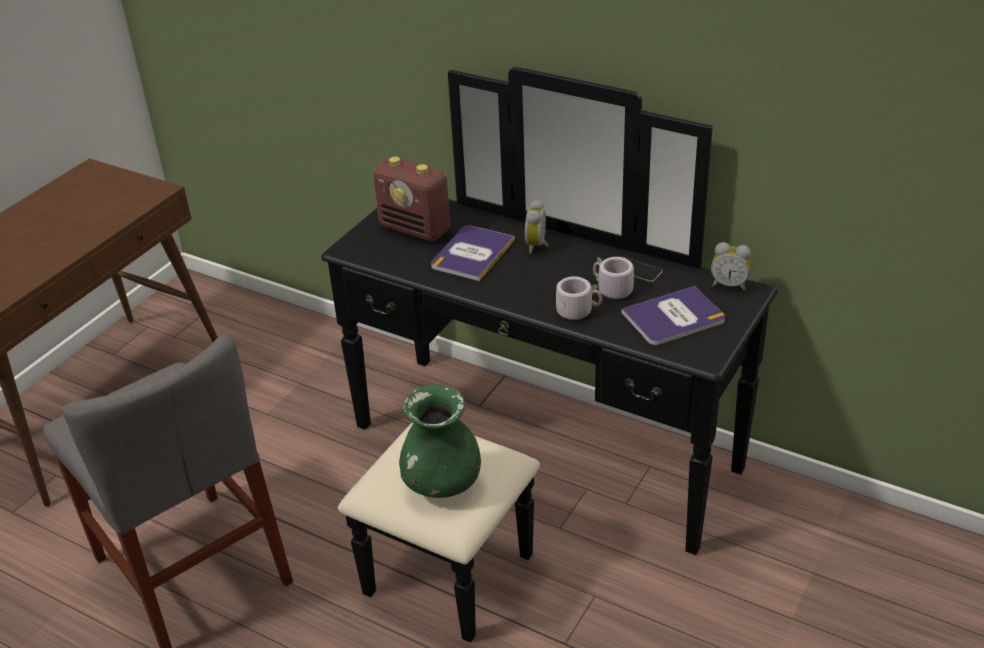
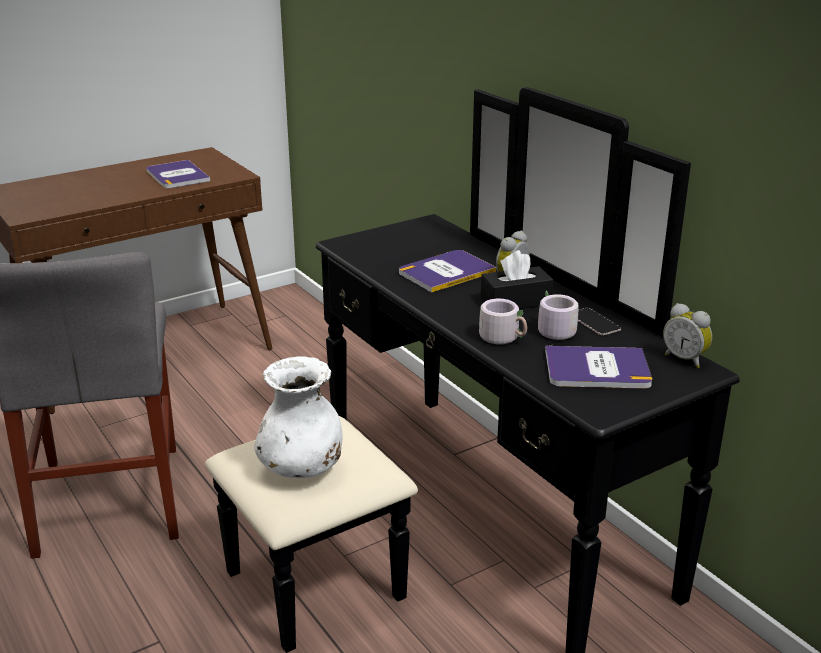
camera: 25 degrees right, 10 degrees down
radio [373,157,450,241] -> none
green vase [399,384,481,498] -> white vase [254,356,343,478]
none -> book [146,160,210,188]
none -> black tissue box [481,250,553,309]

